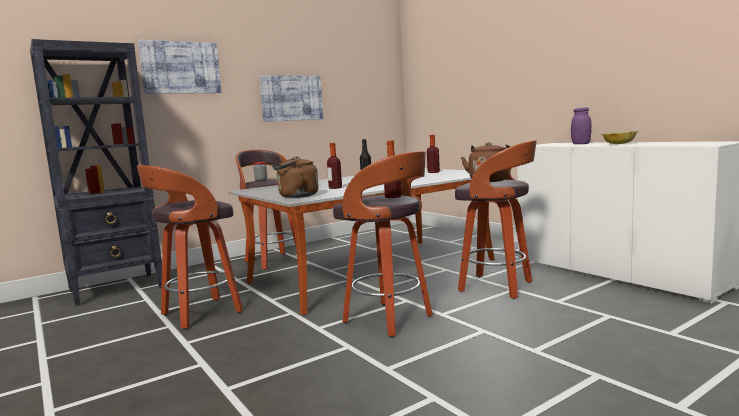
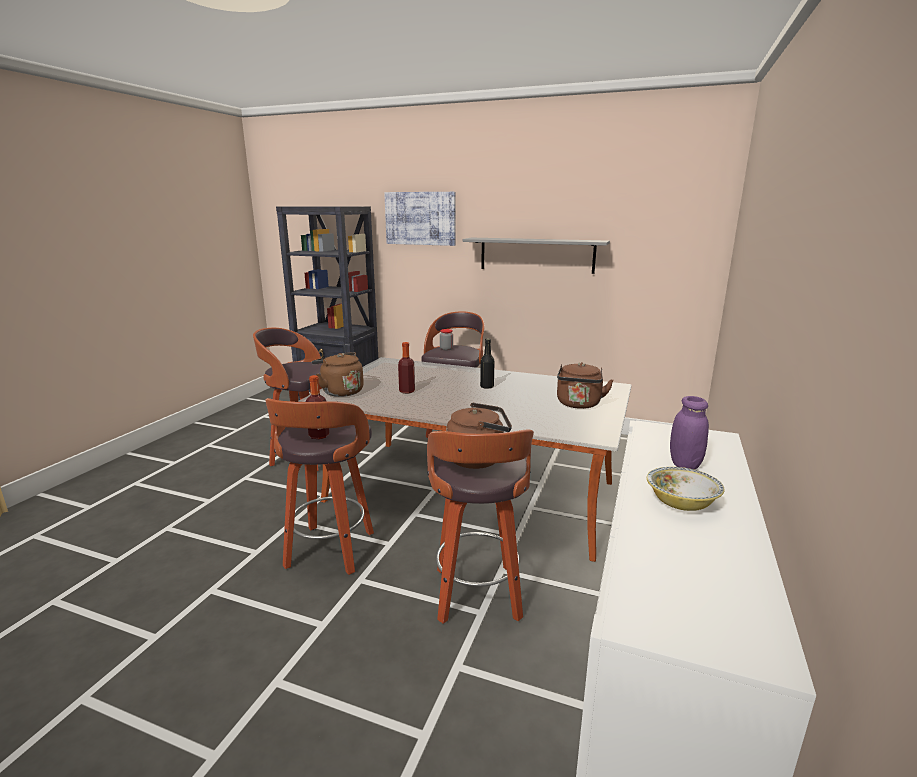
camera: 55 degrees right, 10 degrees up
picture [259,75,324,122] -> grey shelf [463,238,610,274]
bottle [427,135,440,173] -> brown kettle [557,362,614,409]

